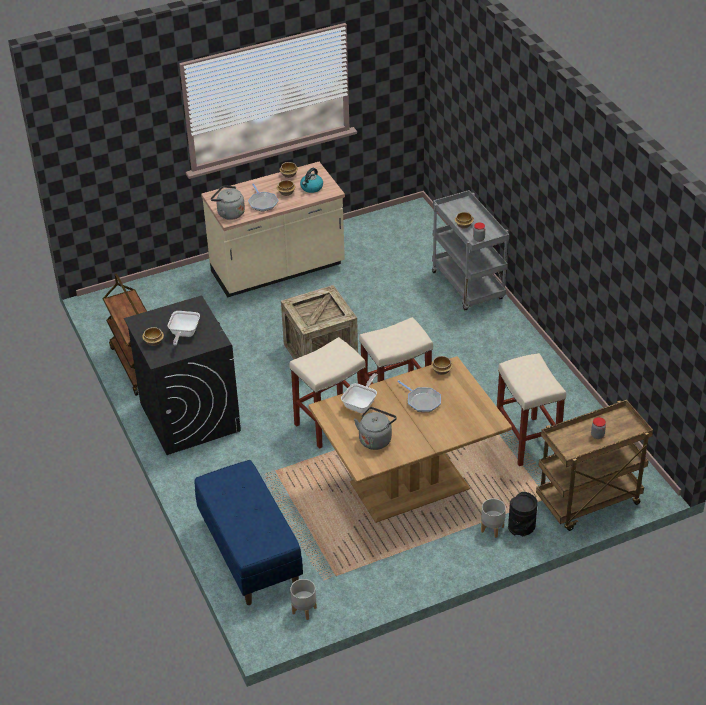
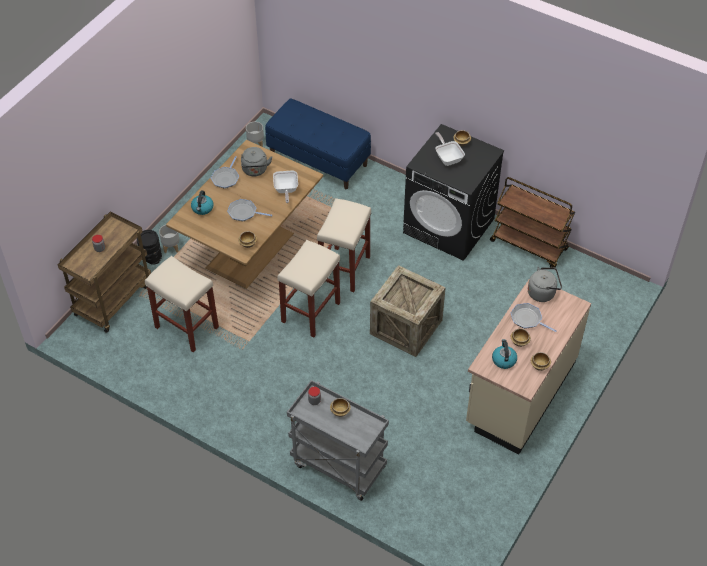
camera: 145 degrees right, 10 degrees up
none -> kettle [191,190,214,215]
none -> frying pan [211,156,239,189]

